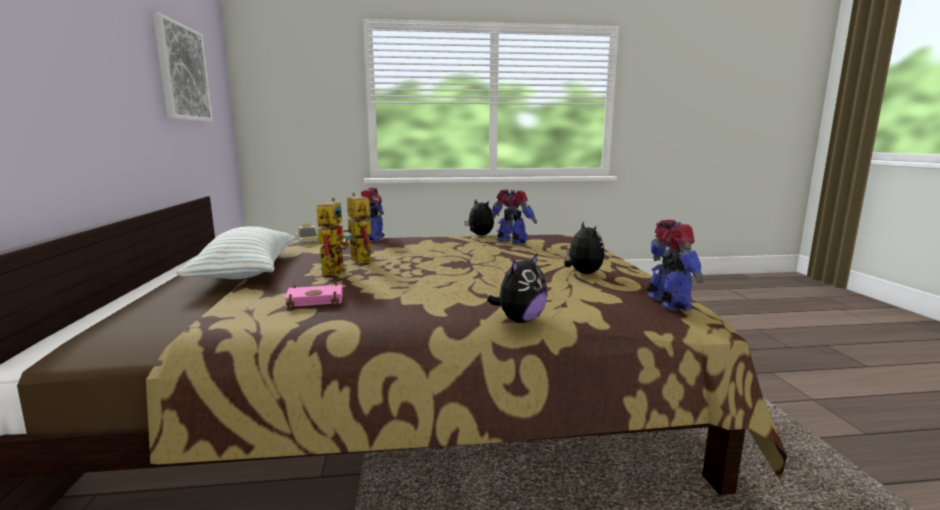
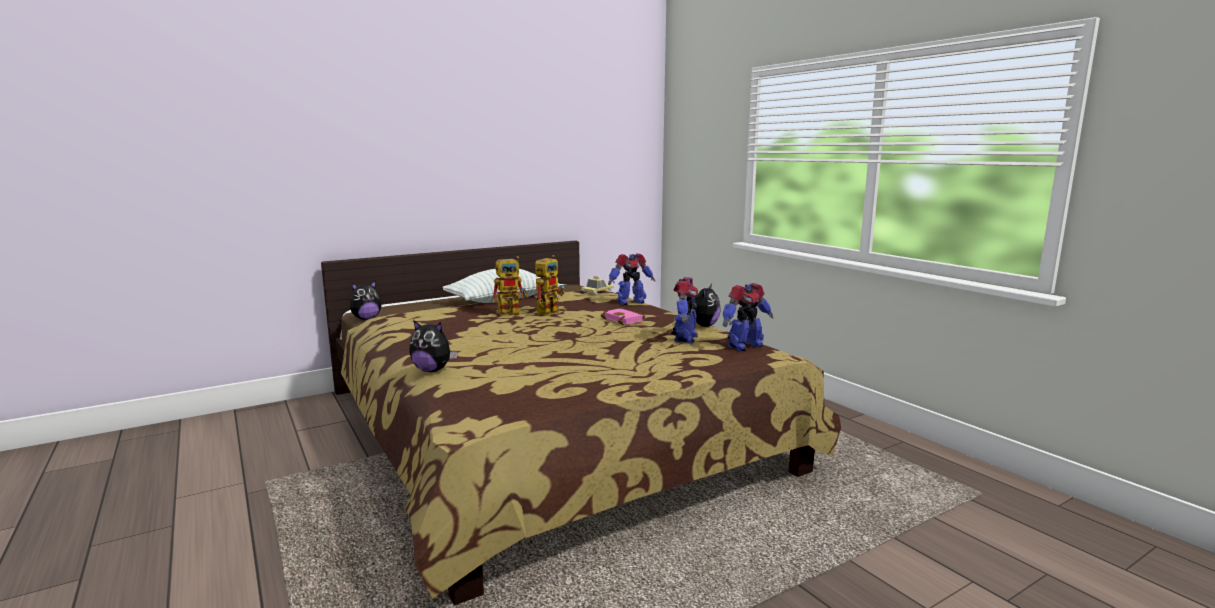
camera: 65 degrees right, 0 degrees up
picture [153,13,213,121] -> none
pink book [284,282,343,308] -> pink book moved to [601,307,645,325]
plush toy [564,222,604,274] -> plush toy moved to [350,280,382,320]
toy robot [646,220,704,311] -> toy robot moved to [723,283,773,351]

